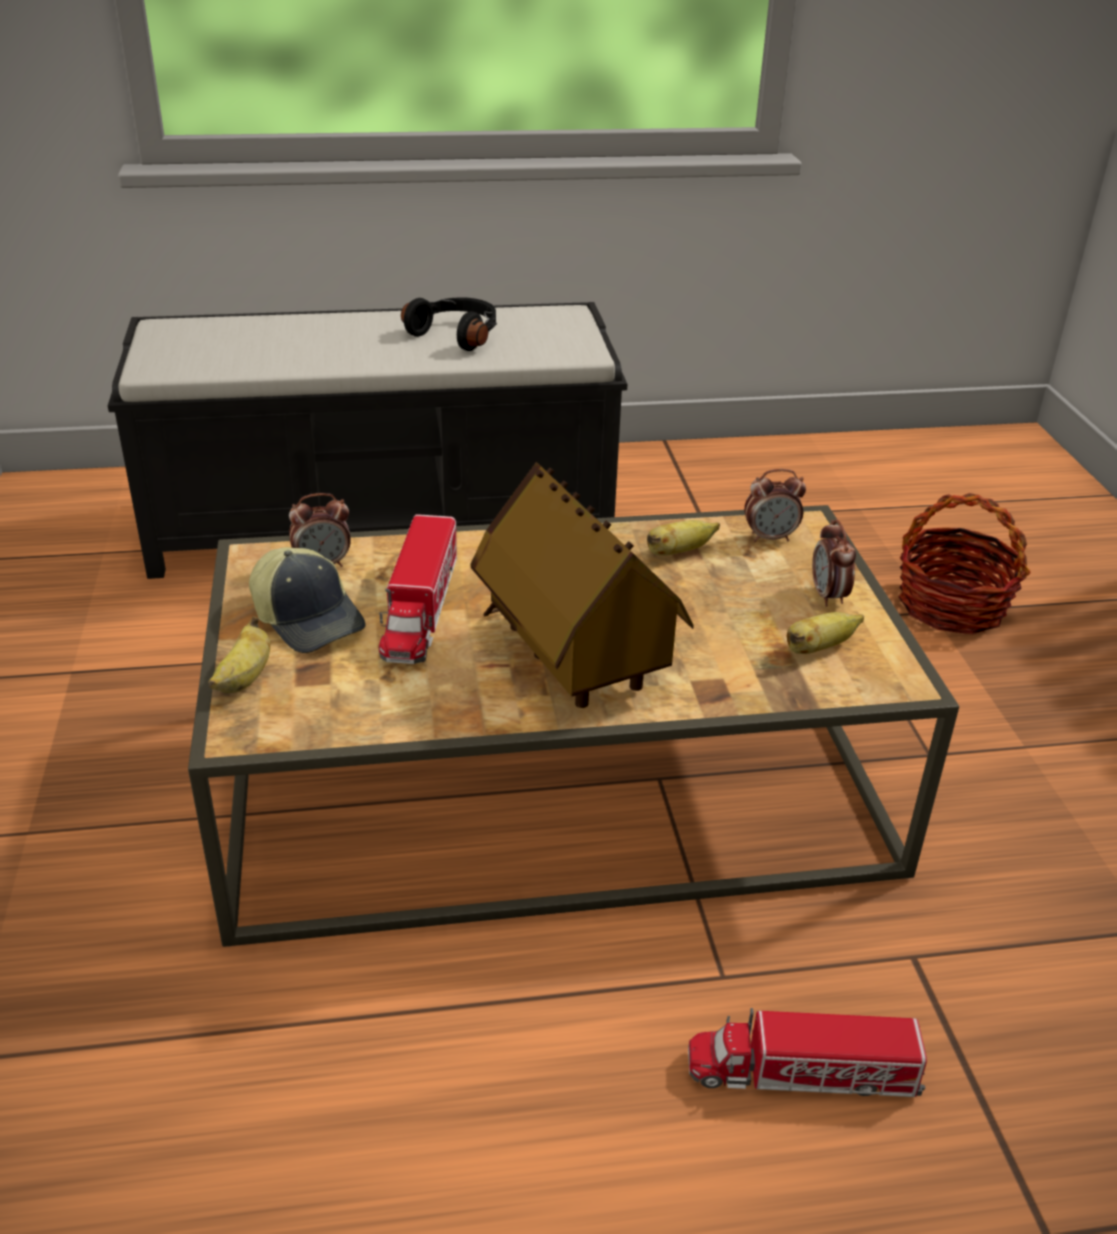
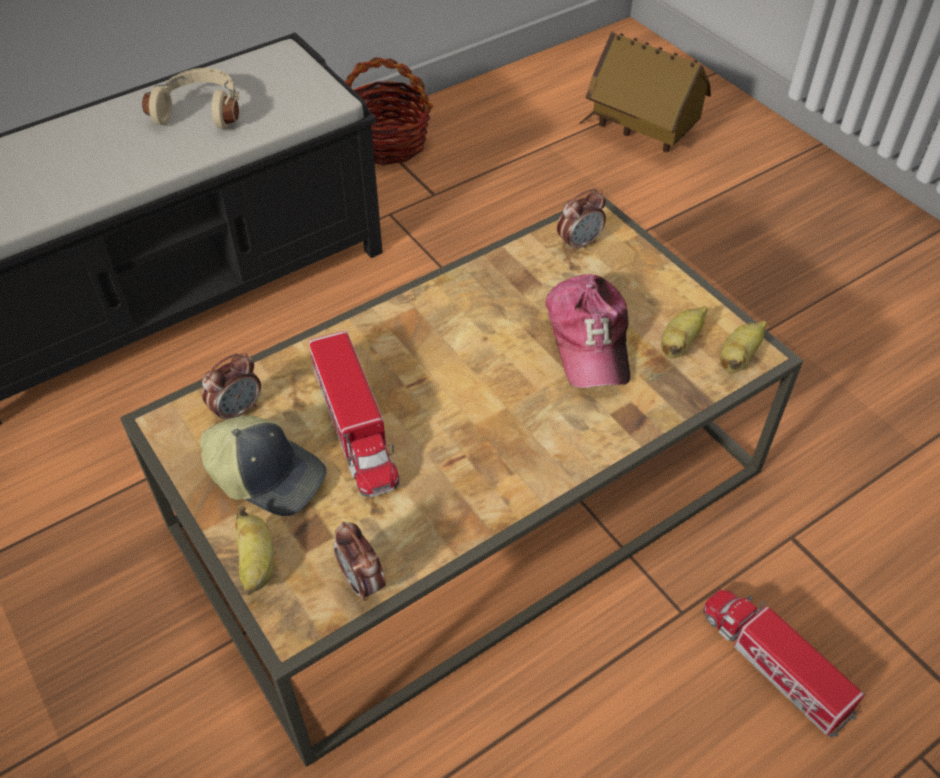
camera: 25 degrees left, 15 degrees up
black headphones [401,297,497,351] -> beige headphones [142,68,239,129]
toy house [471,462,694,708] -> toy house moved to [579,32,711,152]
banana [647,520,720,556] -> banana moved to [720,320,767,373]
toy truck [688,1008,927,1097] -> toy truck turned 75 degrees clockwise [703,590,865,738]
alarm clock [812,519,856,607] -> alarm clock moved to [333,521,386,601]
basket [898,493,1031,634] -> basket moved to [345,58,433,165]
none -> cap [546,274,630,388]

